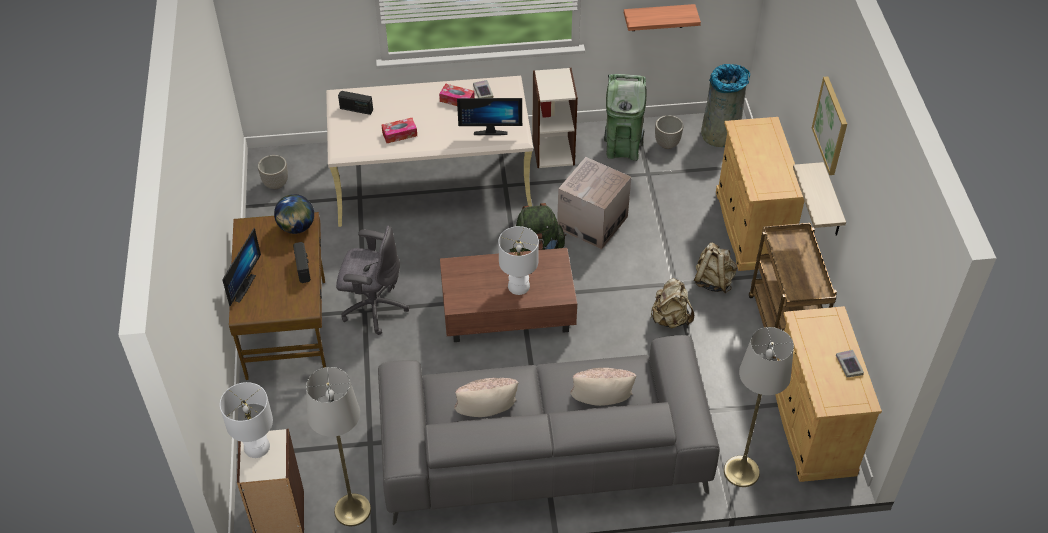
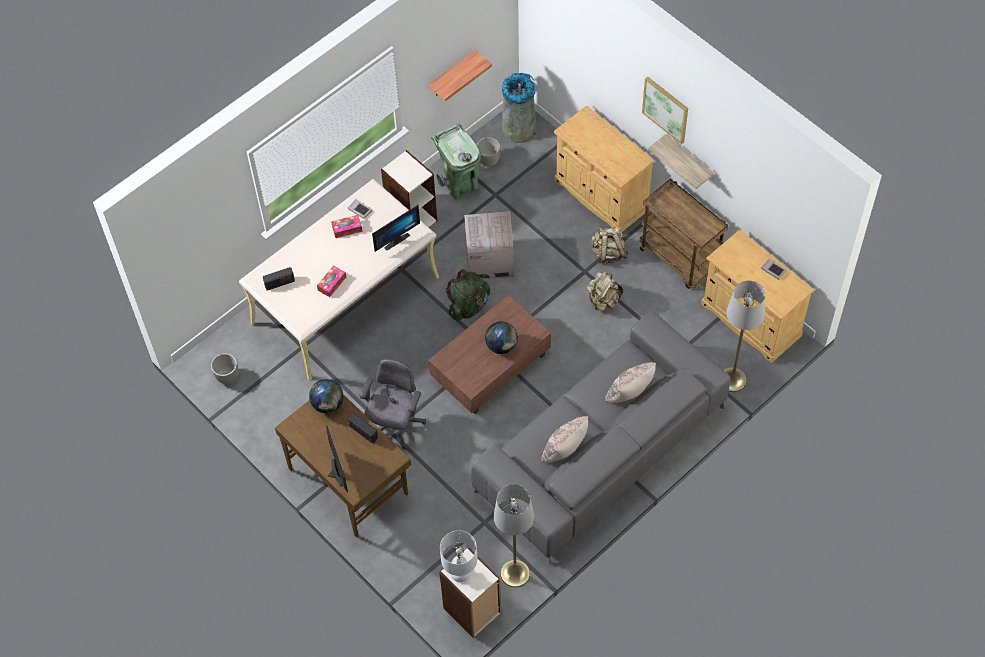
camera: 35 degrees left, 10 degrees up
grey office chair [336,226,409,335] -> grey office chair turned 45 degrees counterclockwise [359,358,426,450]
white table lamp [498,226,539,295] -> globe [485,321,518,354]

